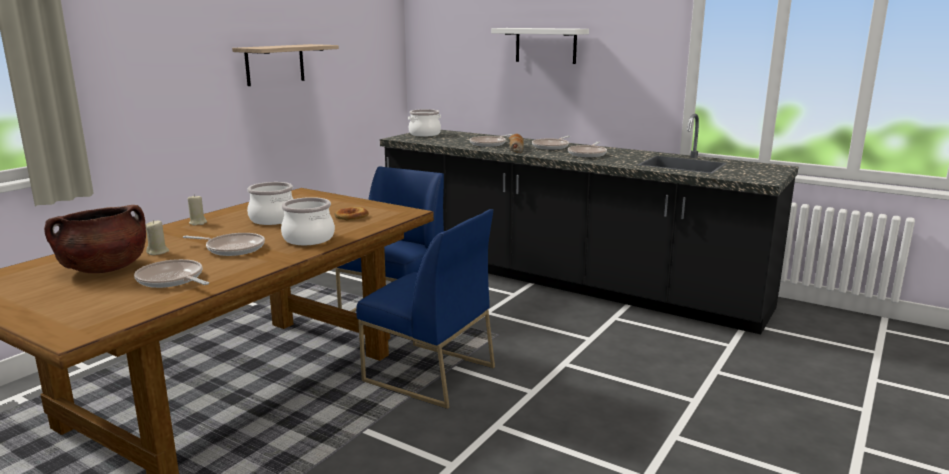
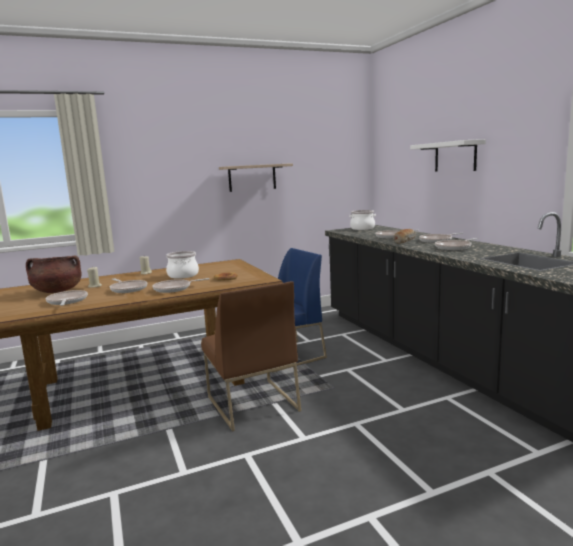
camera: 35 degrees right, 5 degrees down
cooking pot [281,197,335,245] -> frying pan [153,278,210,293]
blue chair [356,209,495,409] -> brown chair [201,281,301,431]

